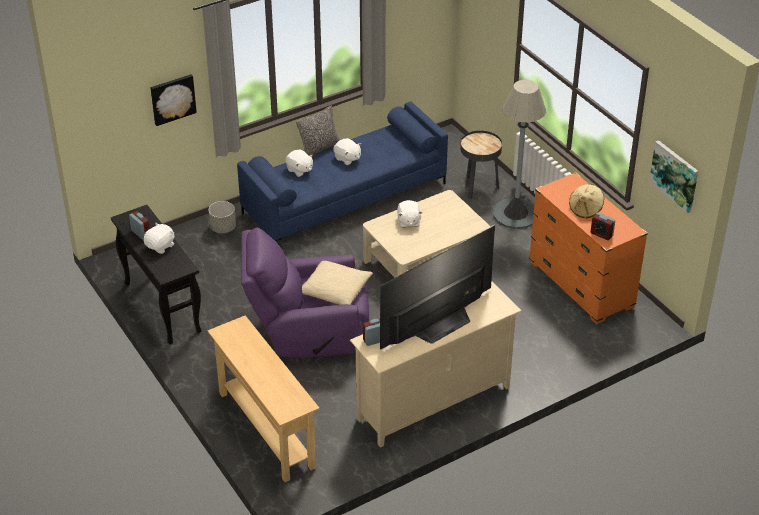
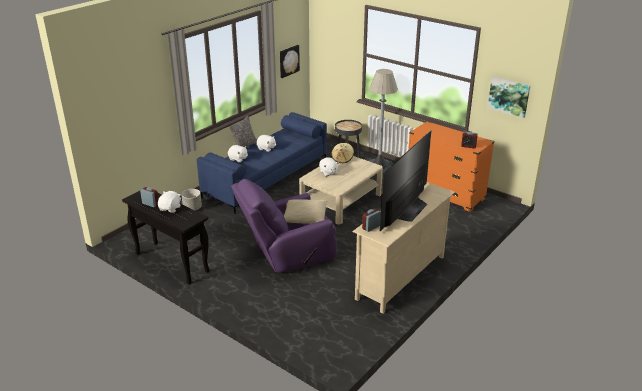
camera: 20 degrees left, 10 degrees down
picture [150,74,197,126] -> picture moved to [280,45,300,78]
beige console table [208,316,320,482] -> none
beige hat [569,184,604,218] -> beige hat moved to [331,143,354,163]

